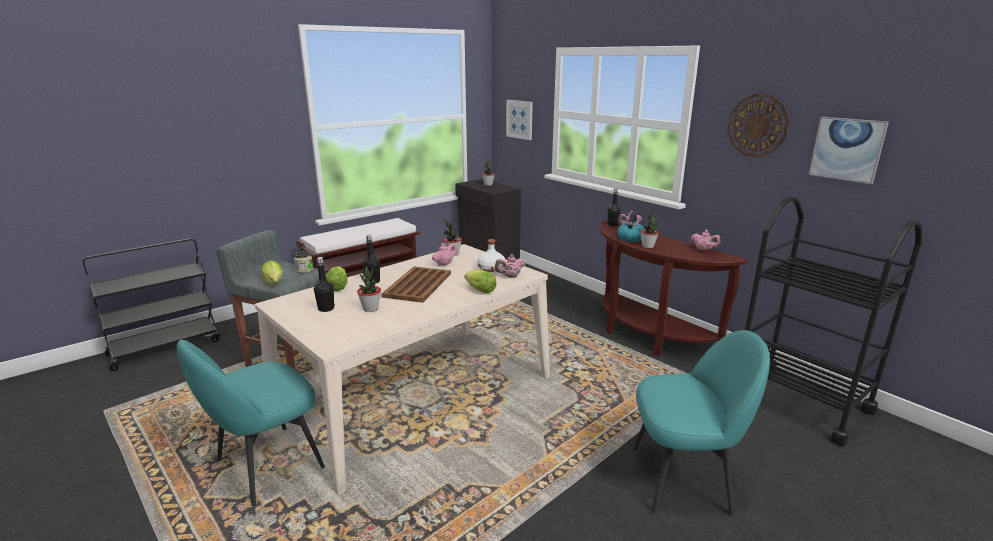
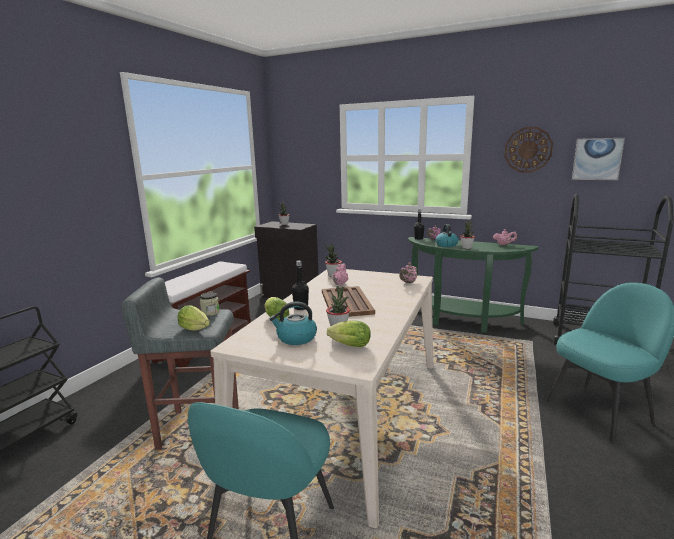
camera: 25 degrees left, 5 degrees down
black bottle [314,257,335,312] -> kettle [269,302,317,345]
lettuce [464,270,496,293] -> lettuce moved to [327,320,371,347]
white bottle [477,239,506,272] -> none
picture [506,100,533,140] -> none
brown console table [600,220,748,357] -> green console table [408,237,538,333]

